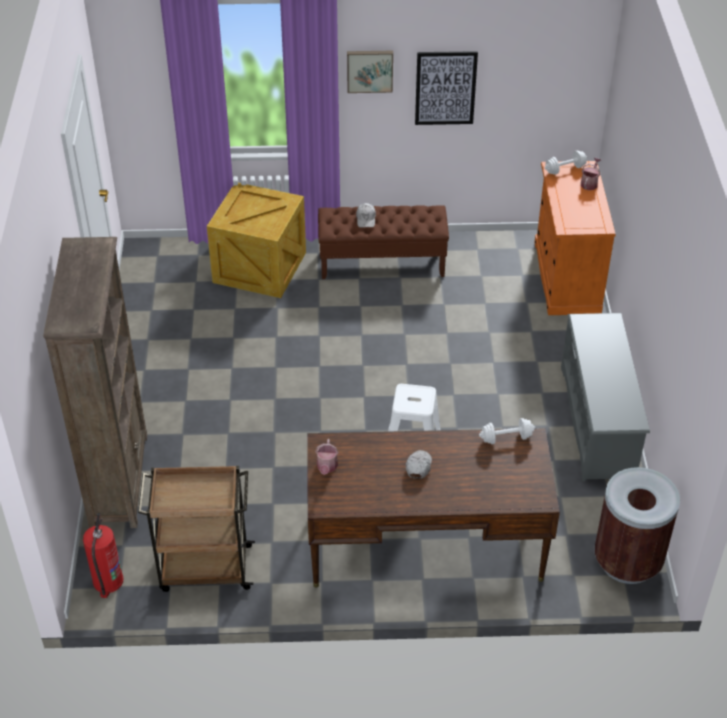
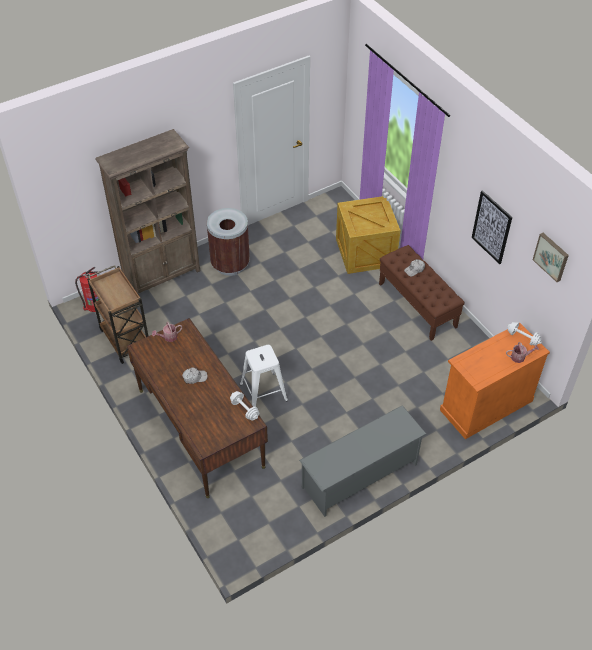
camera: 60 degrees right, 5 degrees up
picture [347,51,393,93] -> picture moved to [533,233,569,282]
brown trash can [594,467,680,584] -> brown trash can moved to [207,208,250,276]

